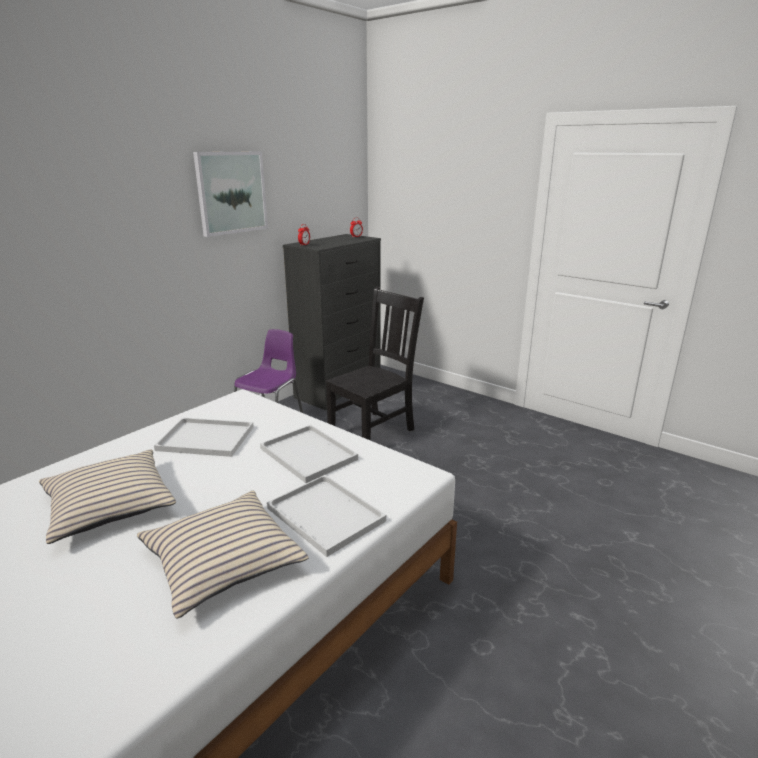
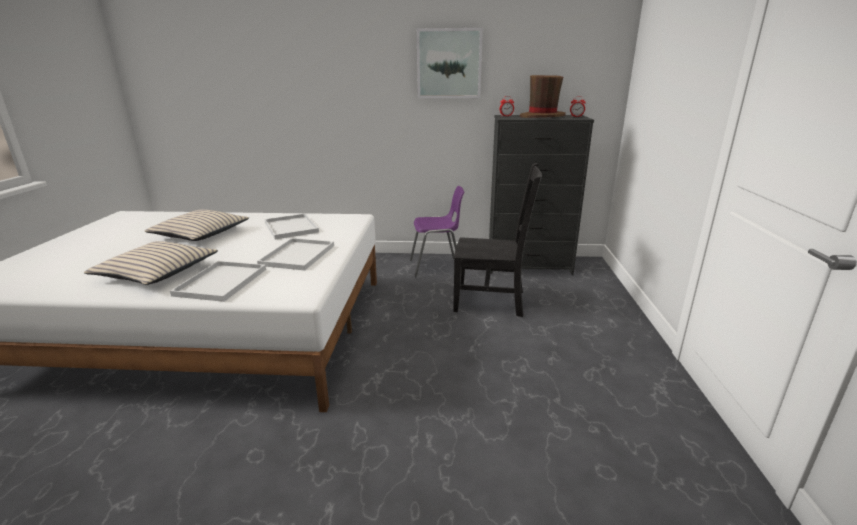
camera: 55 degrees right, 0 degrees up
none -> brown hat [520,75,566,118]

